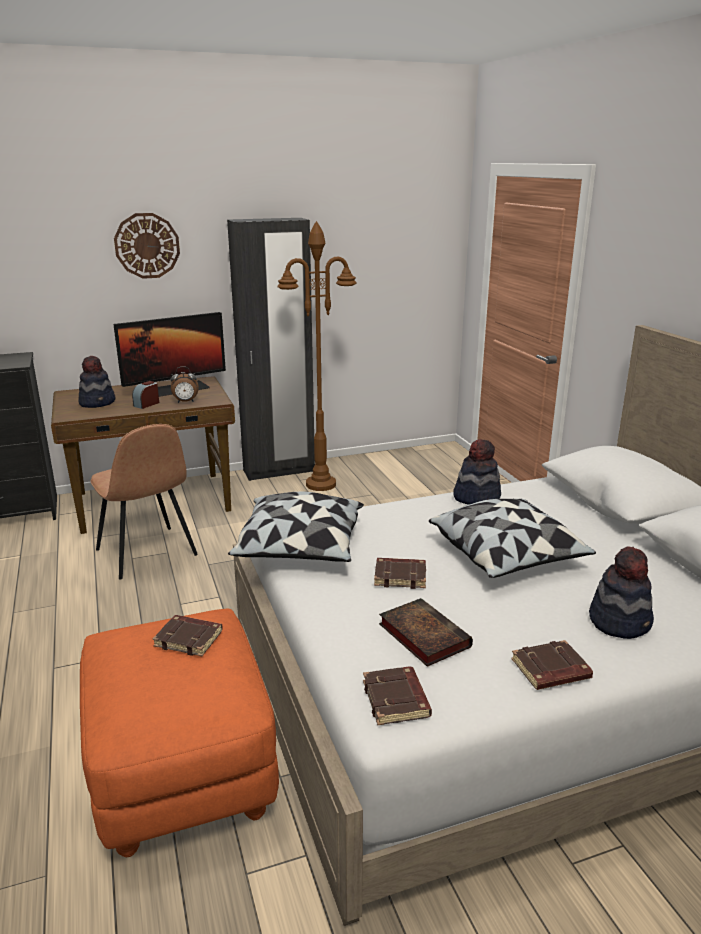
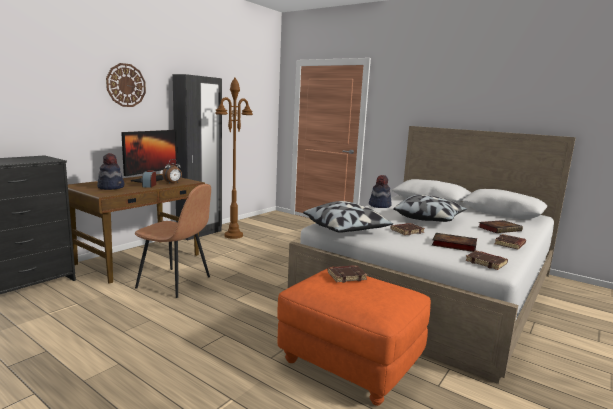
camera: 35 degrees left, 10 degrees down
hat [589,546,654,639] -> book [479,220,523,233]

